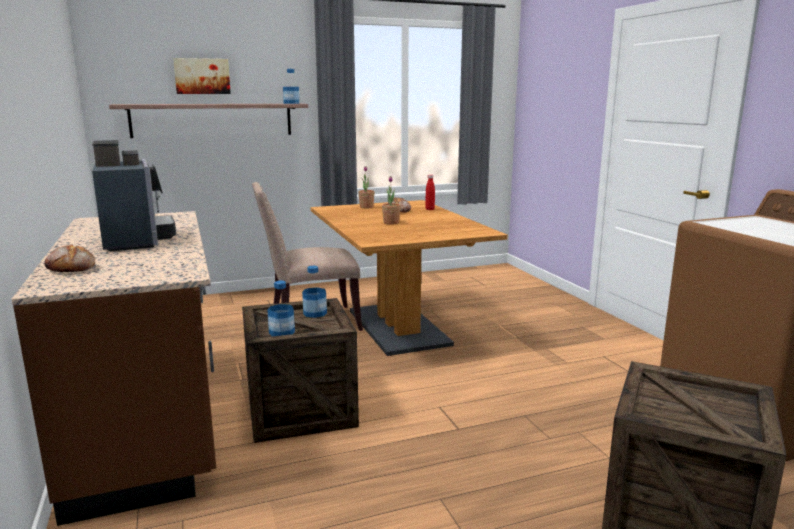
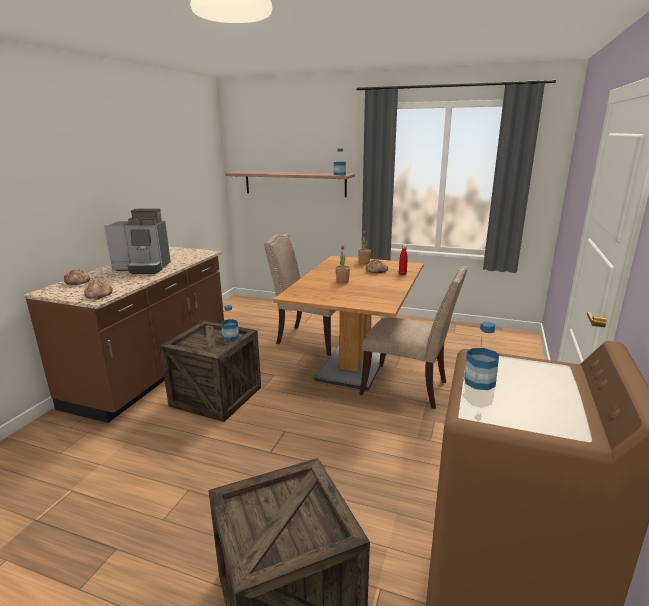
camera: 40 degrees right, 5 degrees up
coffee machine [92,140,176,251] -> coffee machine turned 75 degrees clockwise [104,208,171,274]
picture [173,58,231,94] -> none
bottle [268,281,295,336] -> bottle moved to [464,322,499,390]
none -> bread [84,280,112,299]
none -> beige chair [359,266,468,409]

